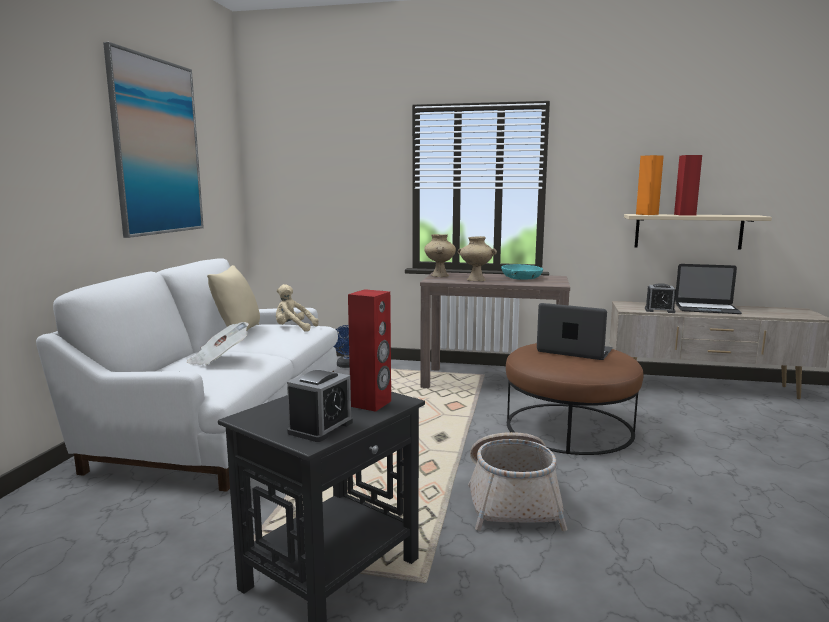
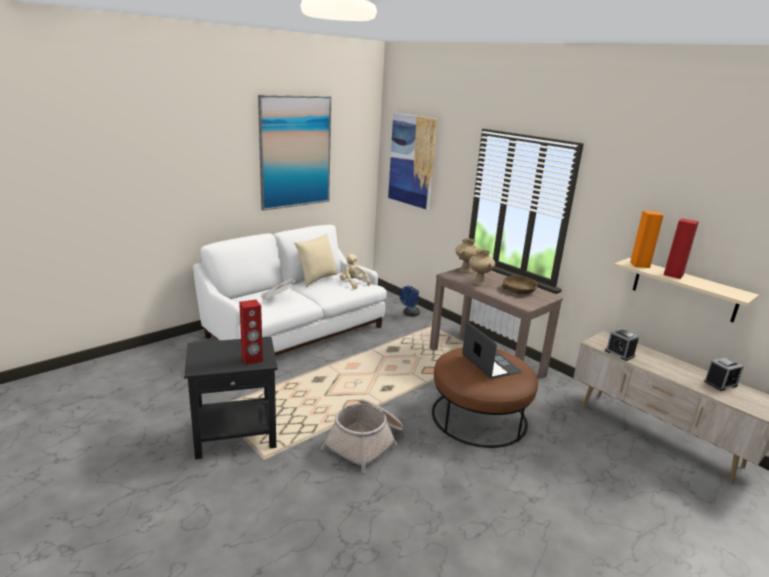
camera: 35 degrees right, 10 degrees up
alarm clock [287,369,353,442] -> alarm clock moved to [704,357,744,391]
turquoise bowl [501,264,543,280] -> brown bowl [503,276,537,294]
laptop [675,264,742,314] -> none
none -> picture [388,113,438,210]

